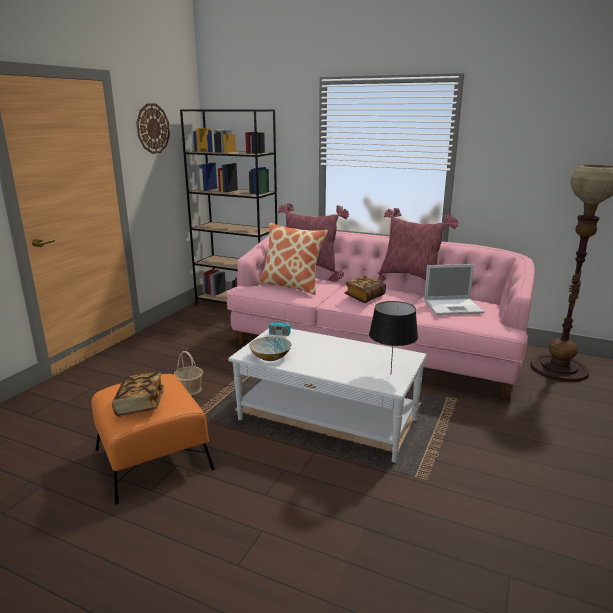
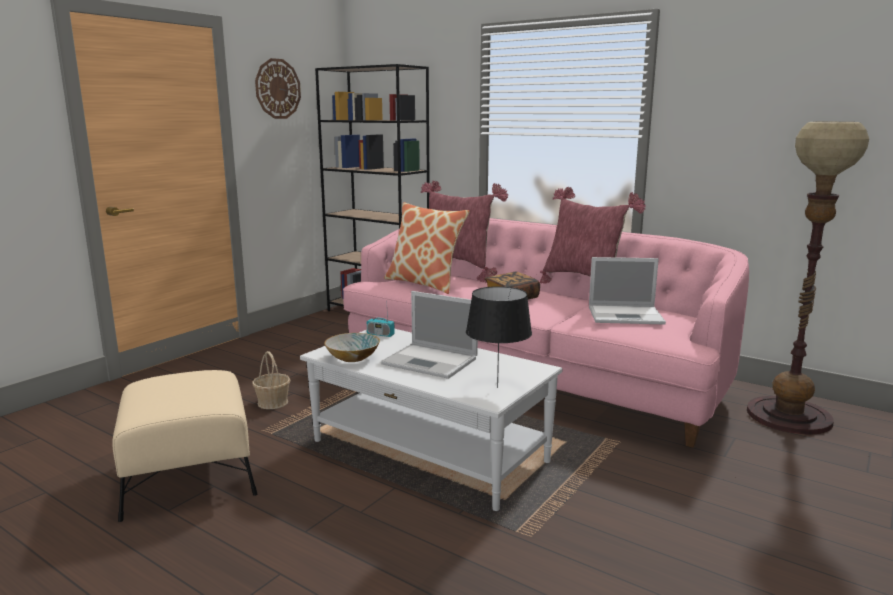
camera: 10 degrees right, 5 degrees down
orange ottoman [92,374,215,505] -> beige ottoman [112,370,257,522]
book [112,372,164,417] -> none
none -> laptop [381,291,478,379]

